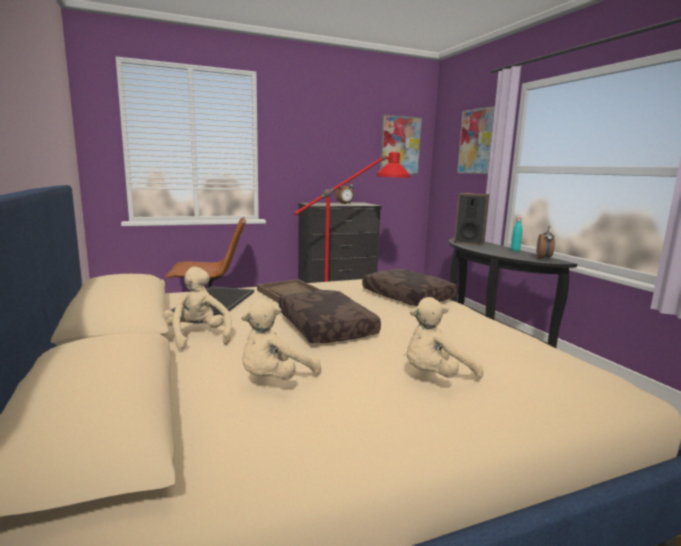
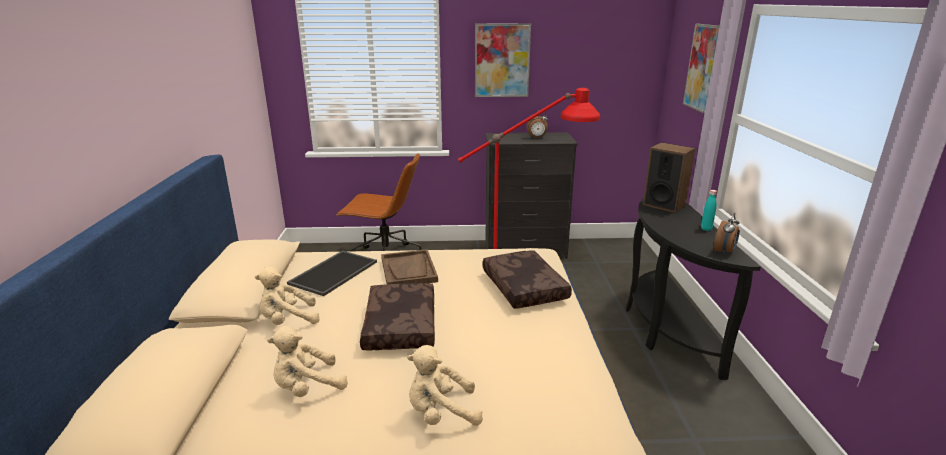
camera: 20 degrees right, 10 degrees up
beige plush toy [163,267,232,349] -> beige plush toy turned 105 degrees counterclockwise [255,267,320,325]
picture [380,114,422,174] -> picture moved to [475,23,531,97]

